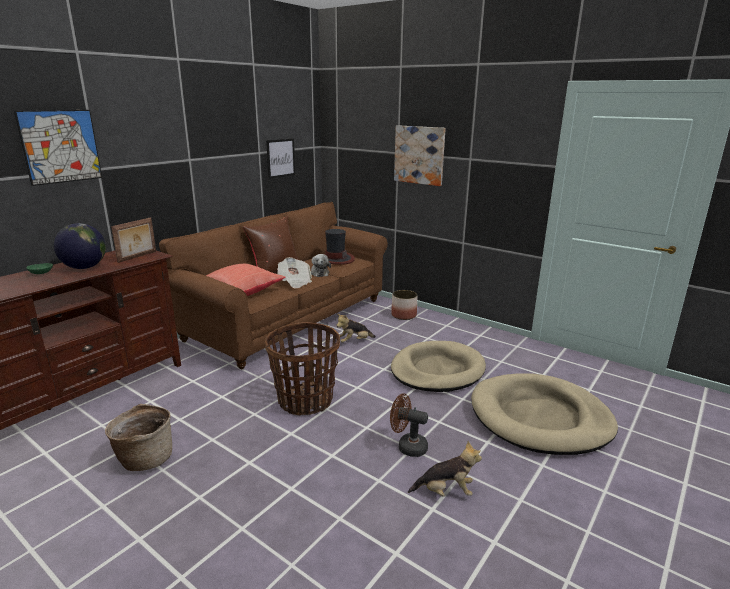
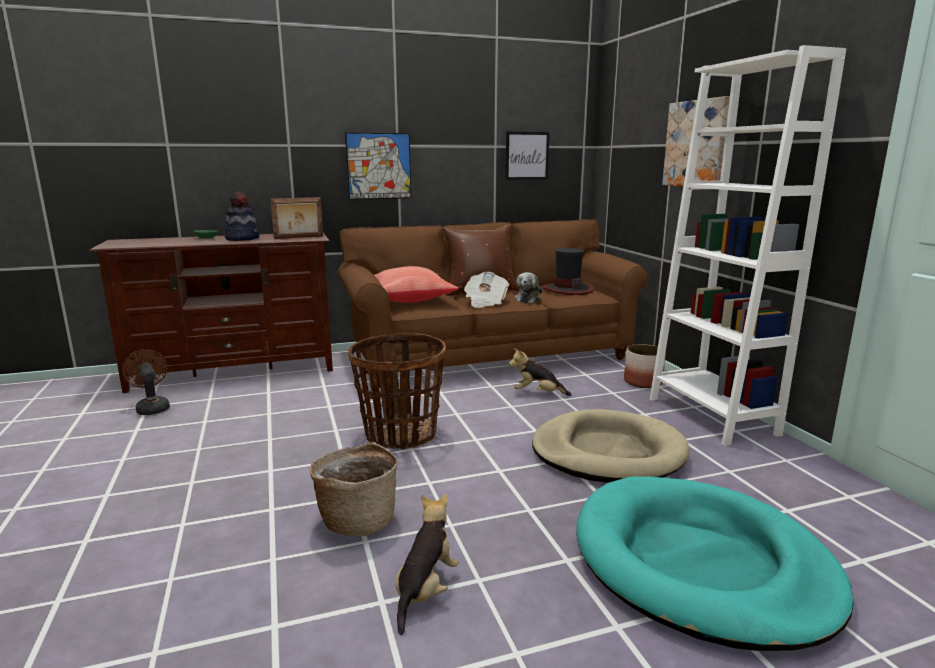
camera: 35 degrees right, 5 degrees down
picture [14,110,102,186] -> picture moved to [345,132,411,200]
globe [53,223,106,269] -> hat [224,192,260,241]
basket [105,404,172,471] -> basket moved to [309,442,398,536]
brown fan [390,393,428,457] -> brown fan moved to [122,349,170,415]
plush toy [408,441,482,496] -> plush toy turned 105 degrees counterclockwise [395,494,458,635]
beige dog bed [471,373,618,455] -> turquoise dog bed [576,476,854,651]
none -> white bookcase [650,45,847,446]

